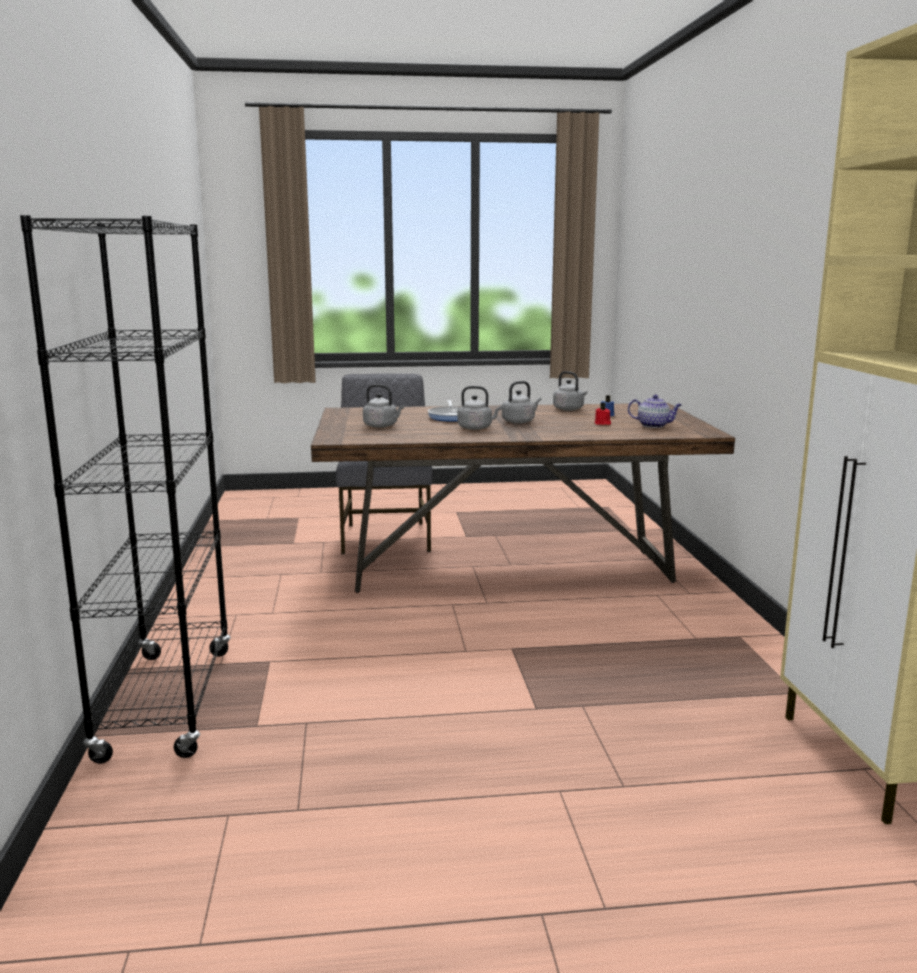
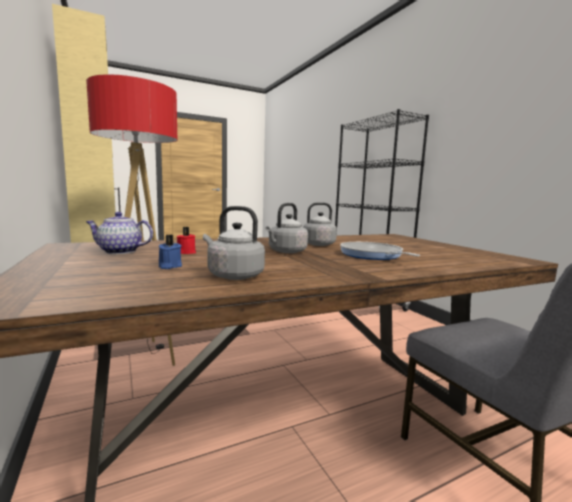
camera: 160 degrees right, 5 degrees down
grey kettle [363,384,404,428] -> none
none -> floor lamp [86,74,177,366]

